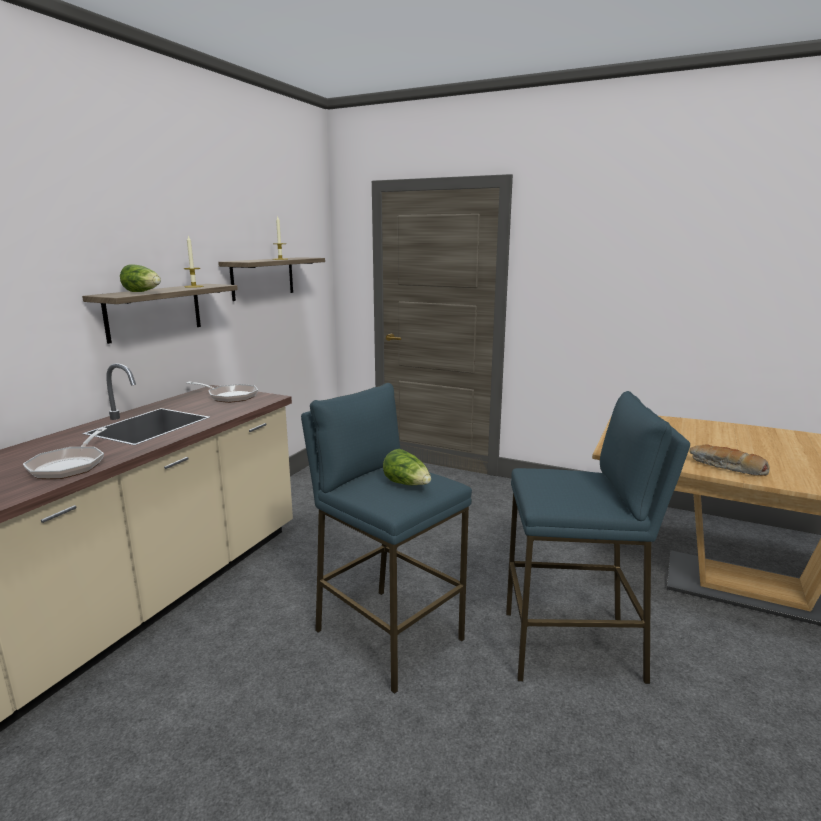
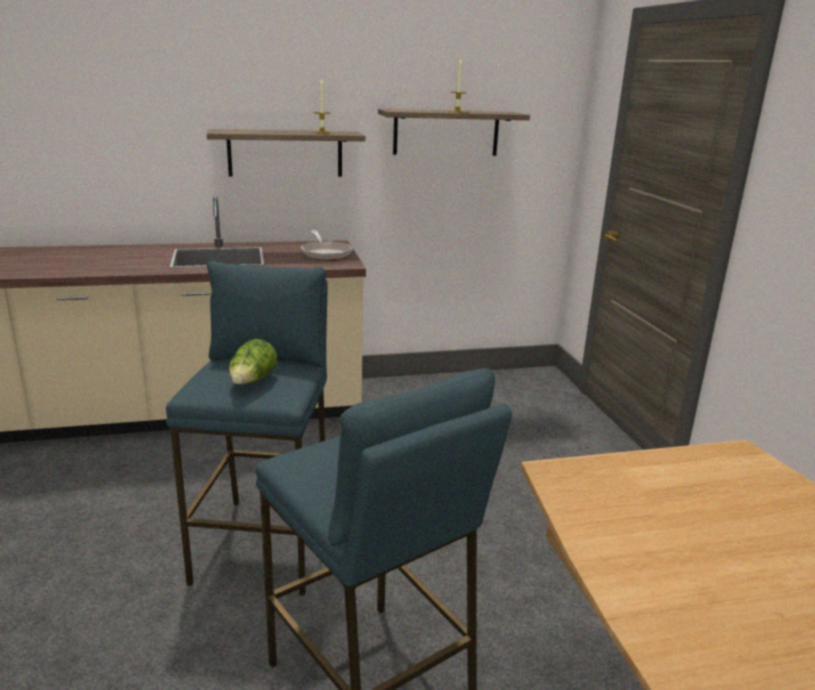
camera: 50 degrees right, 5 degrees up
frying pan [23,428,107,479] -> none
lettuce [120,264,161,292] -> none
bread [689,444,770,476] -> none

